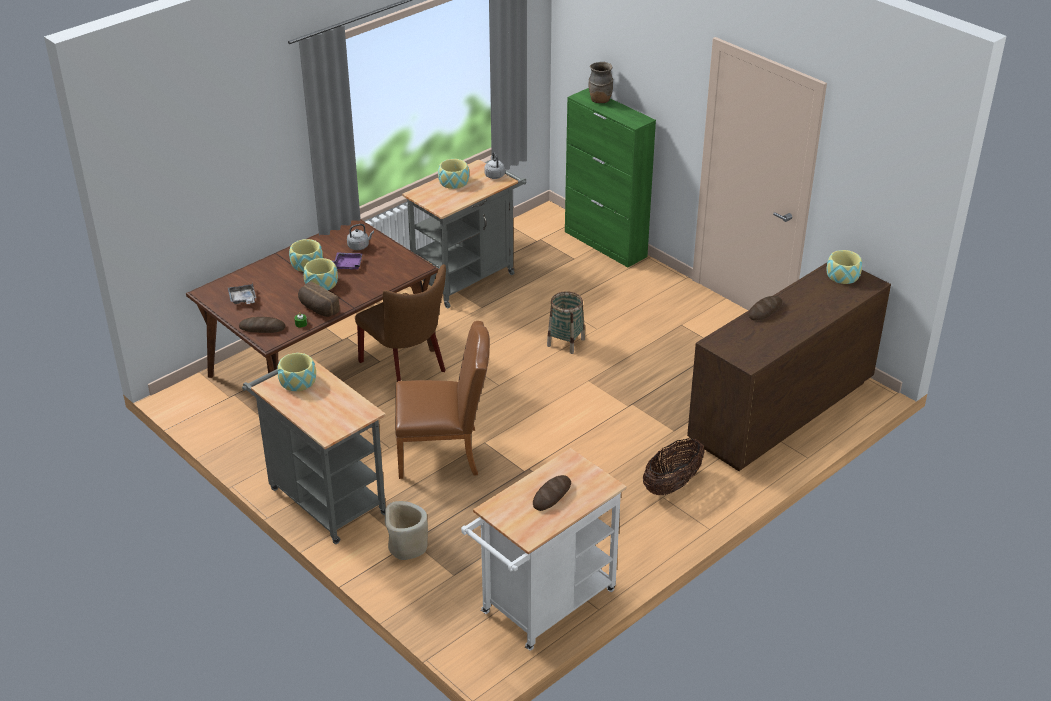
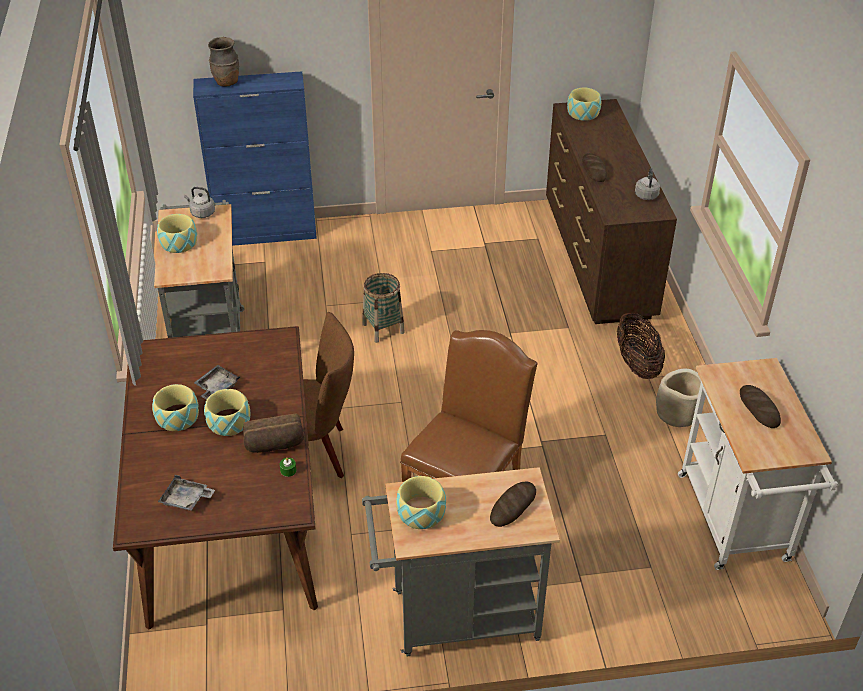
camera: 55 degrees left, 5 degrees up
bread [239,317,285,333] -> bread moved to [490,482,536,527]
purple tray [332,253,363,269] -> grey tray [194,365,240,400]
grey kettle [347,224,374,250] -> grey kettle moved to [635,168,660,200]
beige planter [385,501,428,560] -> beige planter moved to [656,369,701,427]
green cabinet [565,88,656,267] -> blue cabinet [193,71,317,246]

